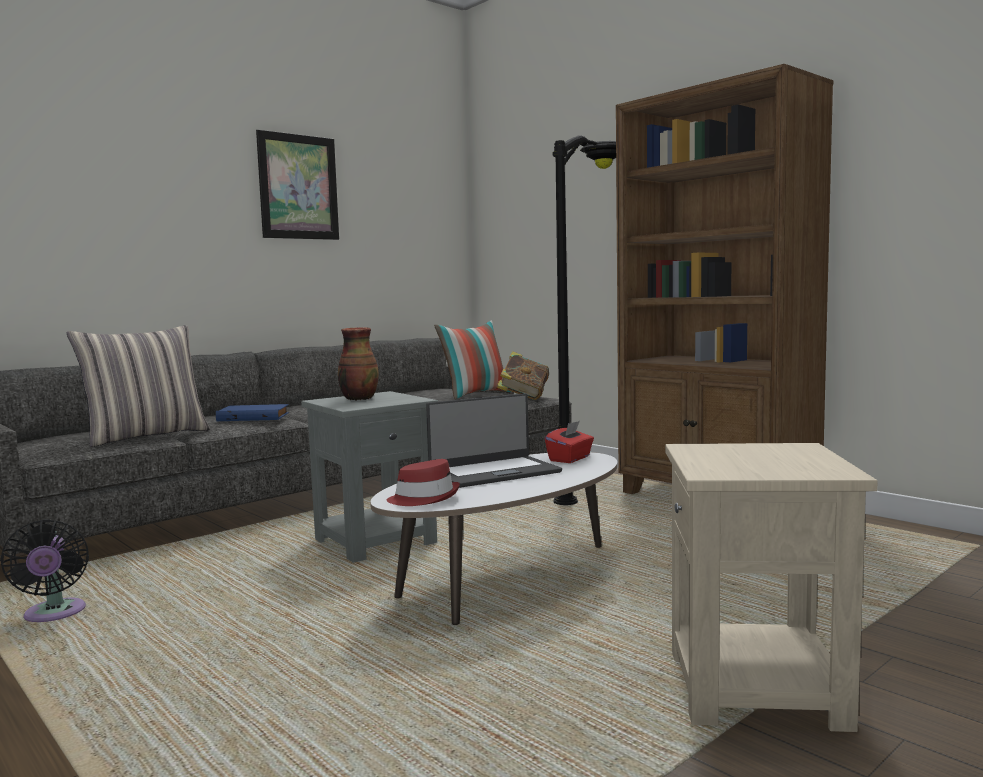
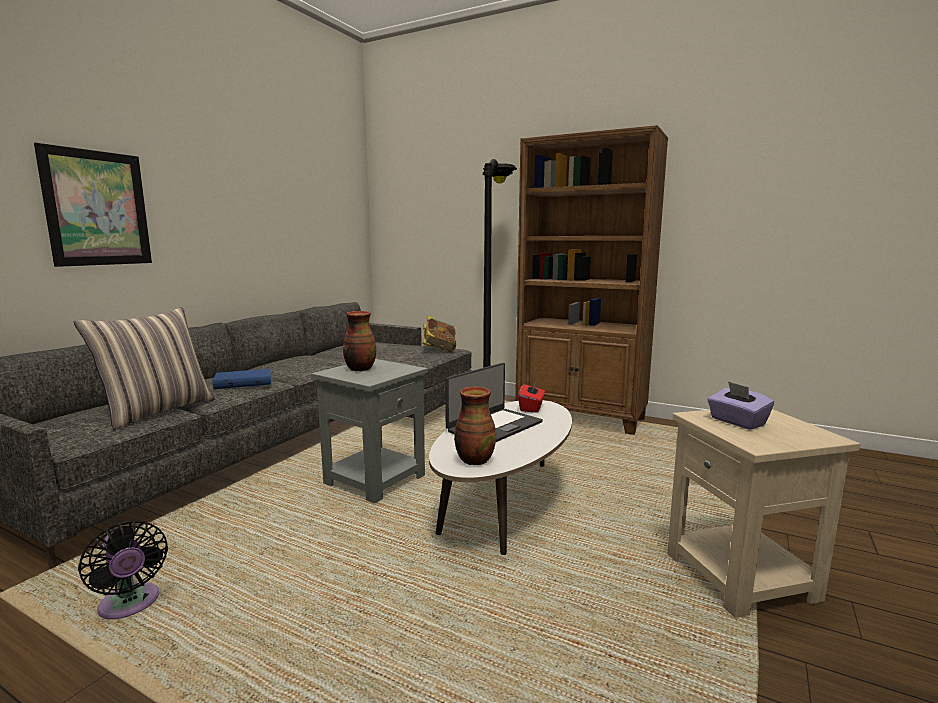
camera: 20 degrees left, 5 degrees up
picture [256,130,339,240] -> picture moved to [34,143,152,267]
red hat [387,459,460,506] -> vase [454,387,496,465]
pillow [434,320,511,399] -> none
none -> purple tissue box [708,381,774,430]

